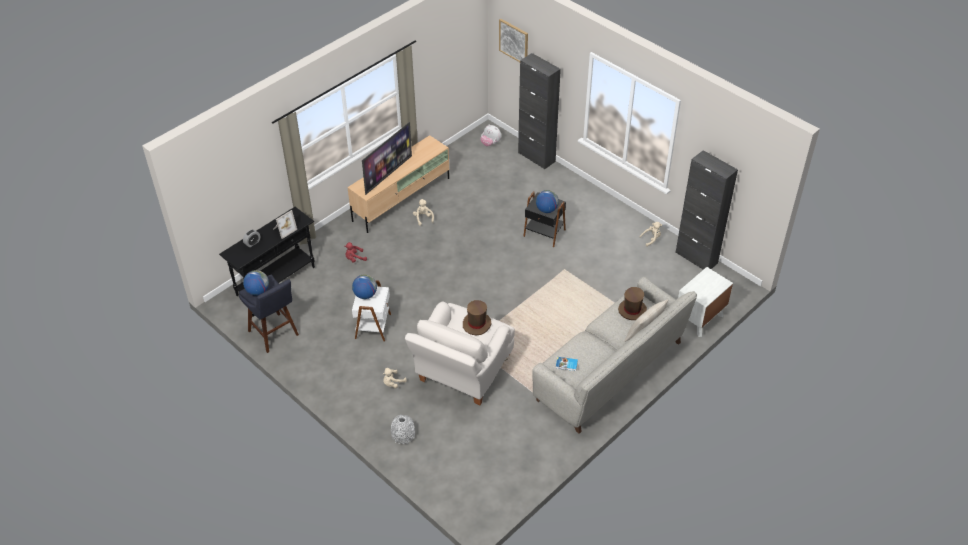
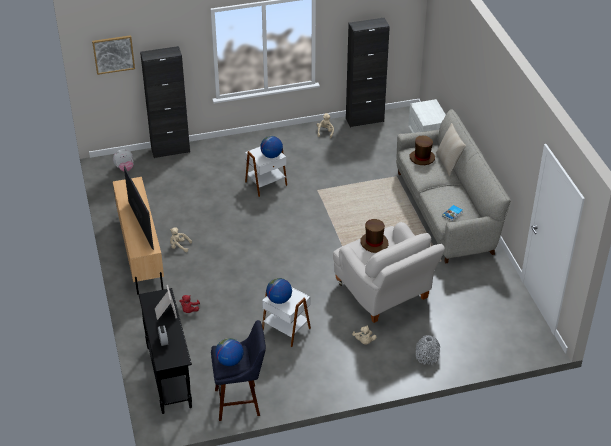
camera: 60 degrees left, 5 degrees down
black side table [523,191,566,247] -> white side table [245,147,287,197]

